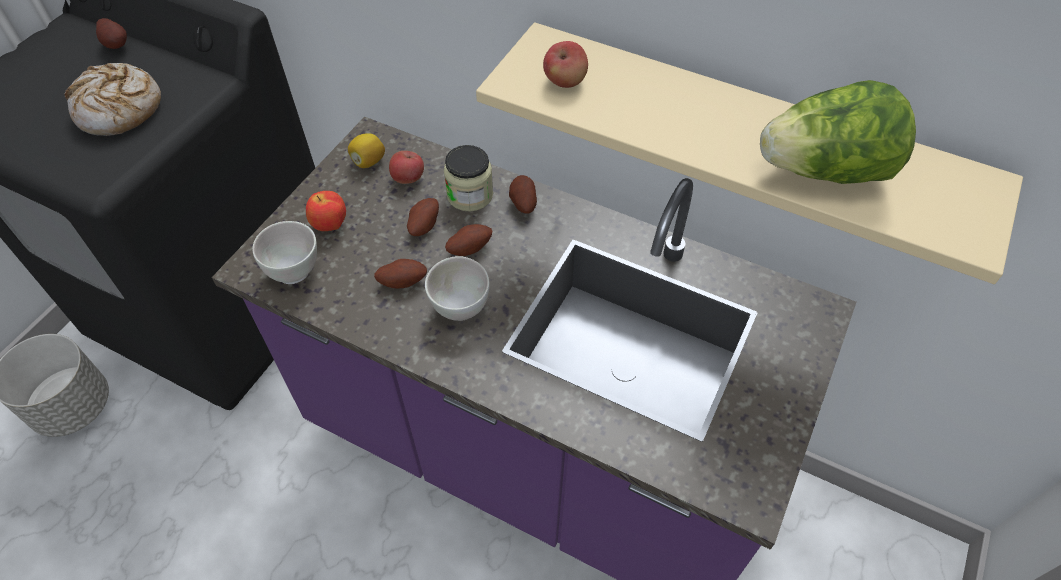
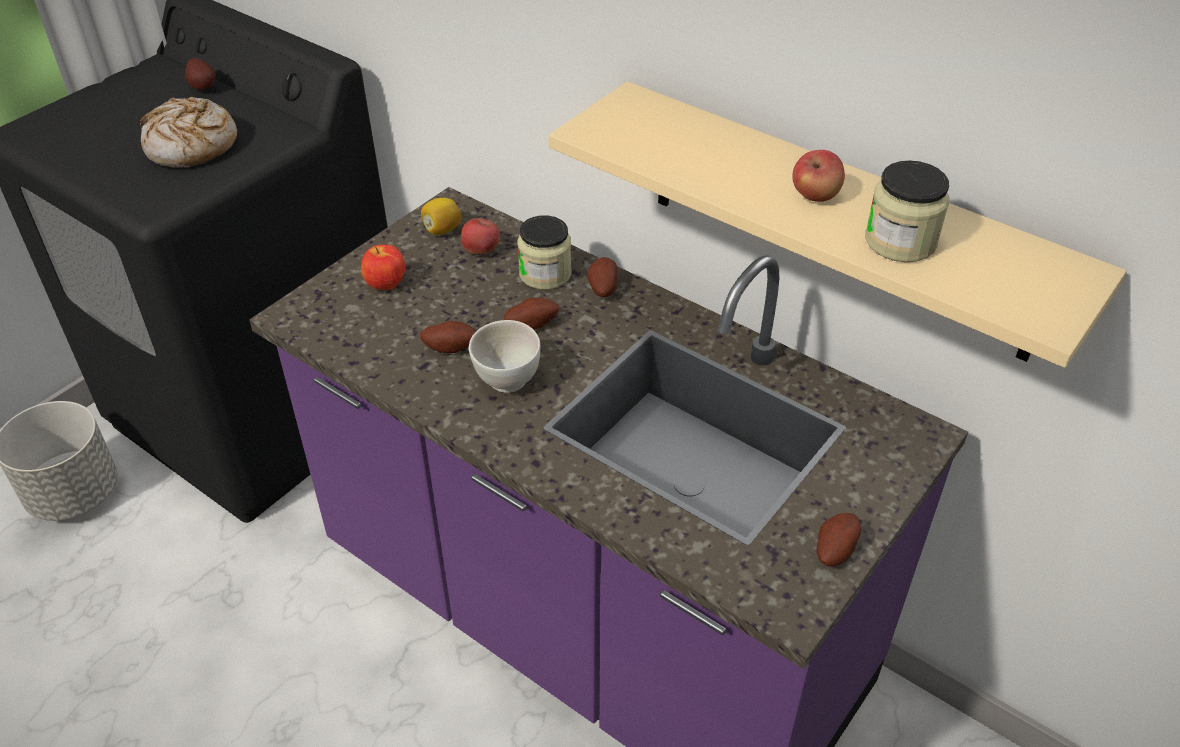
camera: 10 degrees right, 10 degrees down
white bowl [252,221,317,284] -> none
potato [407,198,439,236] -> potato moved to [817,513,861,566]
apple [543,41,588,88] -> apple moved to [792,150,845,202]
lettuce [760,80,916,184] -> jar [865,160,949,262]

